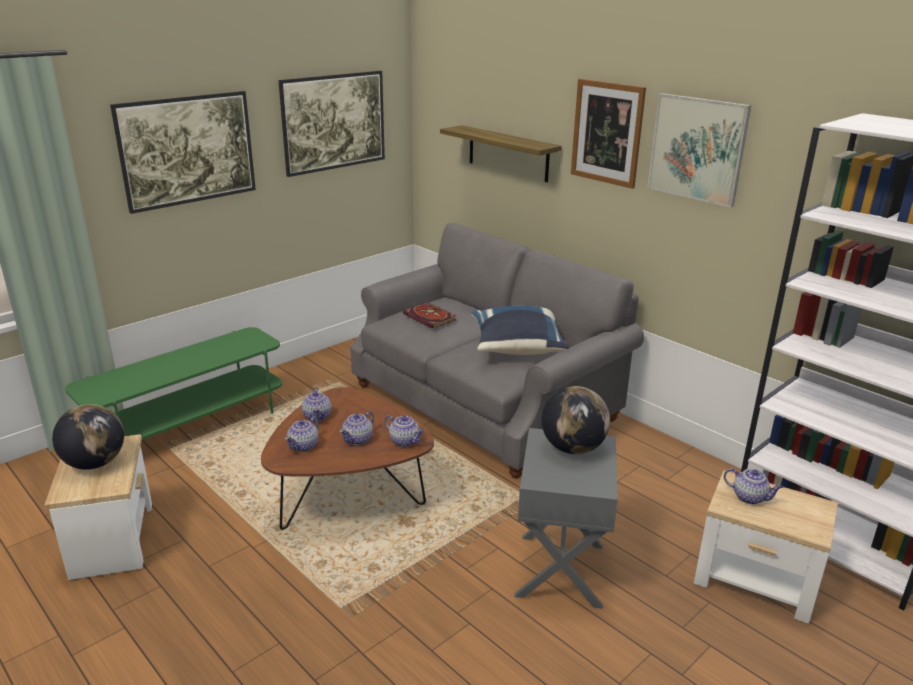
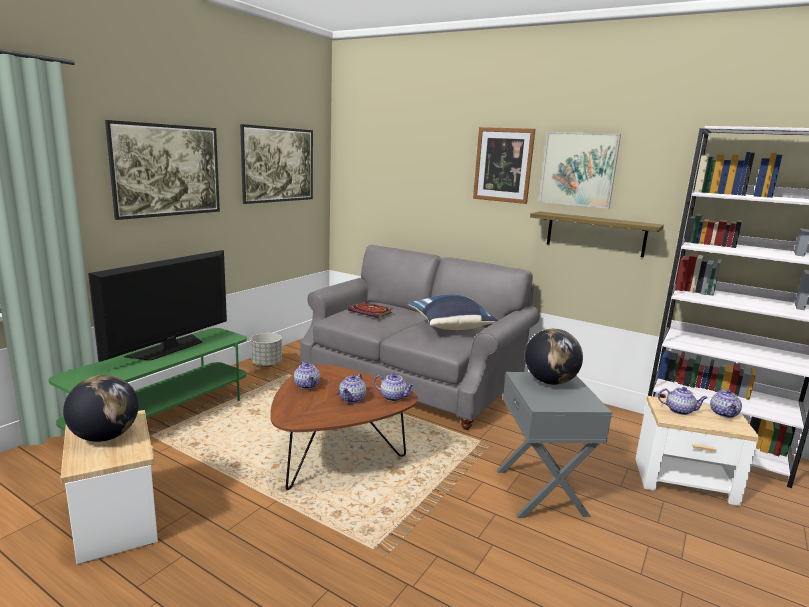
camera: 15 degrees left, 10 degrees down
teapot [285,416,319,452] -> teapot moved to [710,388,742,418]
shelf [440,125,562,182] -> shelf moved to [530,212,664,257]
none -> television [88,250,227,362]
none -> grey planter [251,333,282,367]

